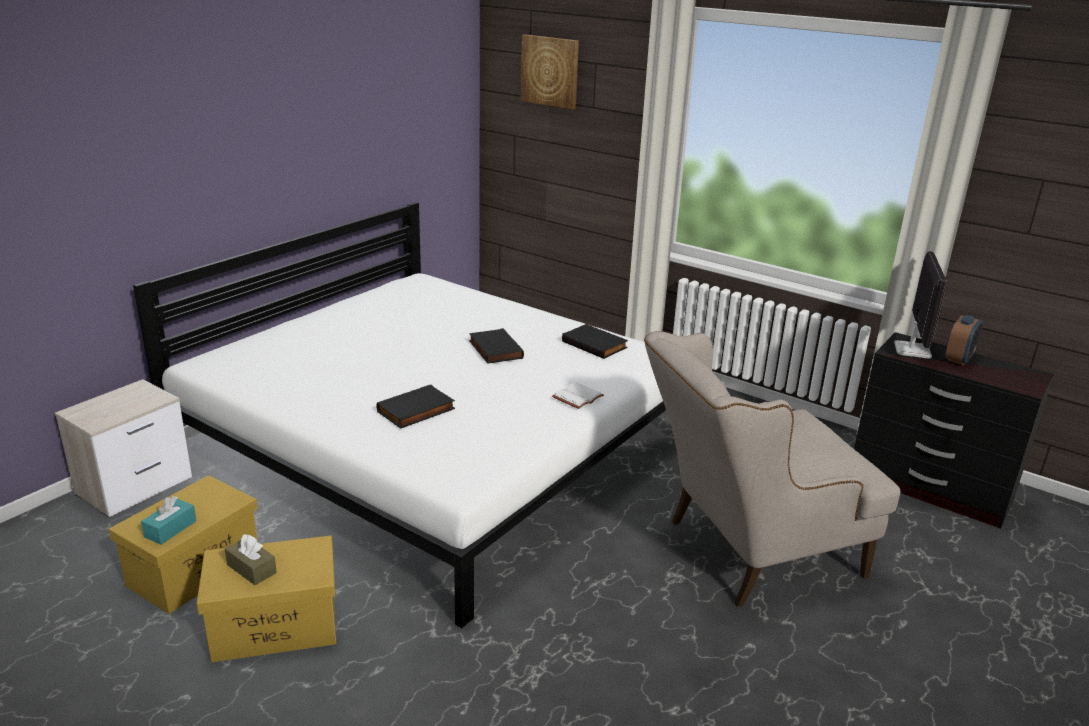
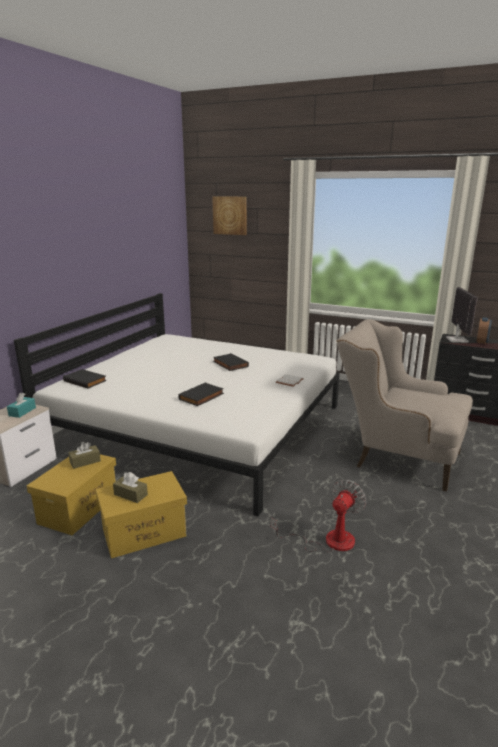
camera: 10 degrees left, 5 degrees down
turquoise tissue box [141,496,196,545] -> turquoise tissue box moved to [7,393,36,418]
black book [562,324,628,359] -> black book moved to [63,369,107,389]
beige armchair [644,331,900,607] -> beige armchair turned 60 degrees clockwise [336,319,473,492]
none -> brown tissue box [68,442,101,469]
none -> fan [271,479,366,553]

